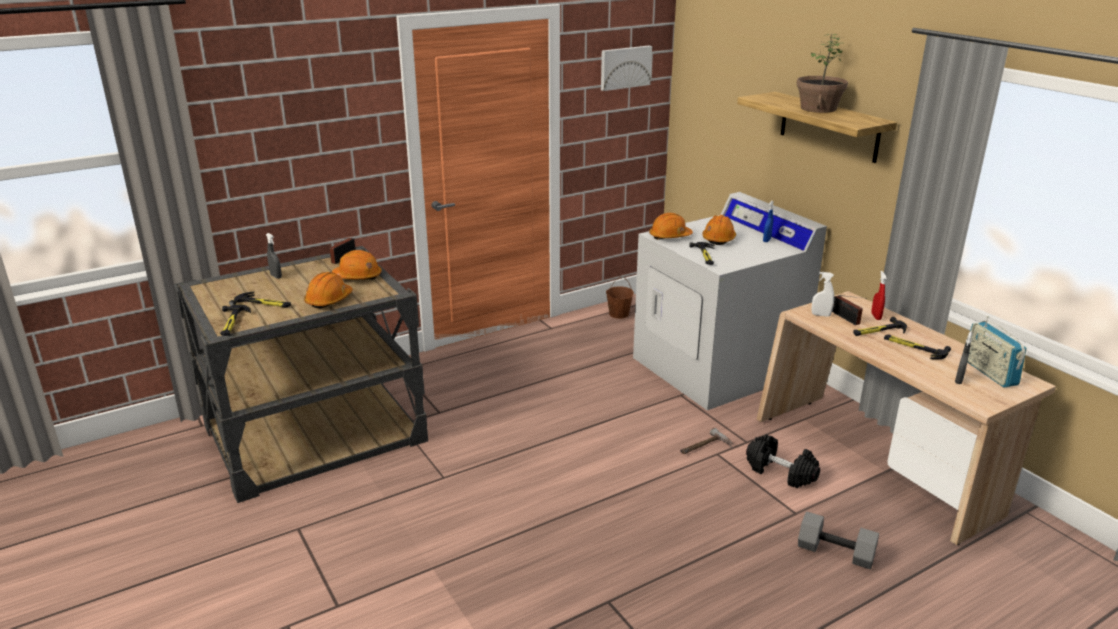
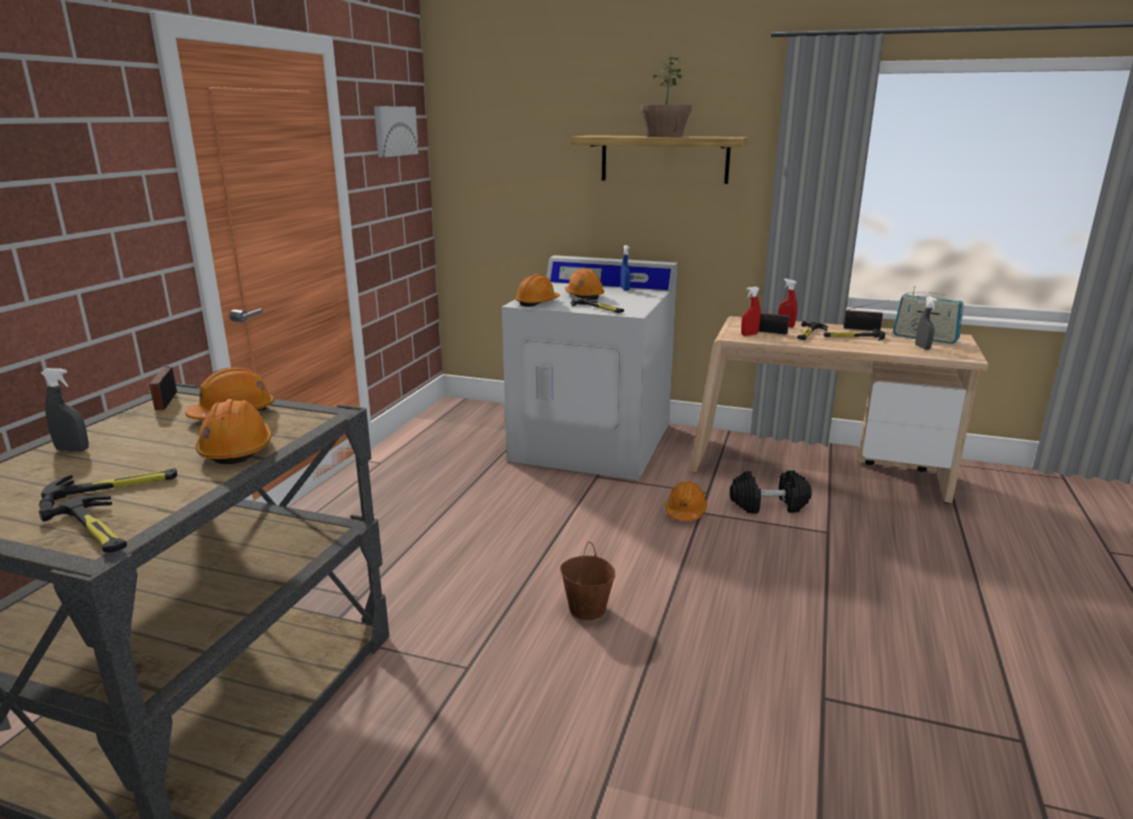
camera: 40 degrees left, 5 degrees down
brown bucket [606,277,634,319] -> brown bucket moved to [560,542,615,620]
hammer [680,428,733,454] -> orange hard hat [666,481,707,521]
grey dumbbell [798,511,879,569] -> none
white spray bottle [812,272,834,317] -> red spray bottle [741,286,760,336]
none -> radio [844,300,889,331]

